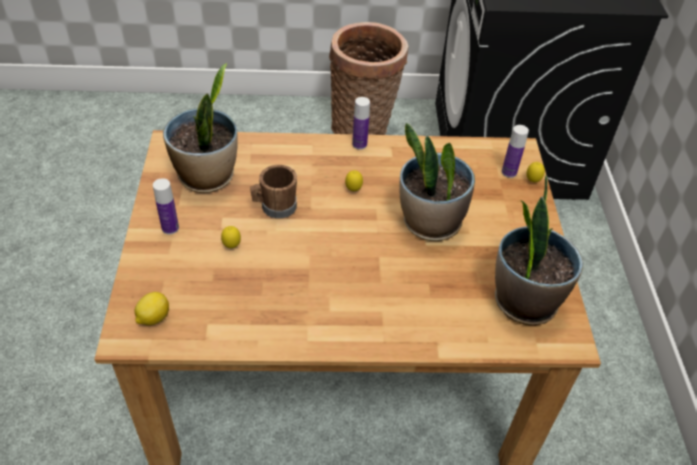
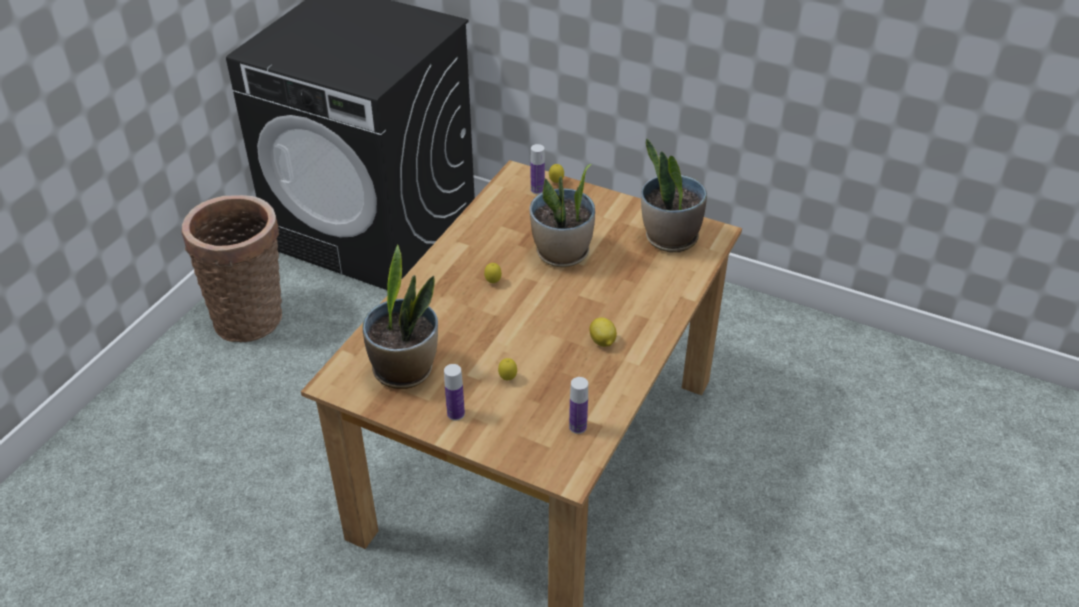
camera: 60 degrees left, 5 degrees down
lemon [134,292,169,326] -> lemon moved to [590,318,617,347]
brown mug [250,165,297,218] -> none
bottle [352,97,370,150] -> bottle moved to [569,377,588,434]

